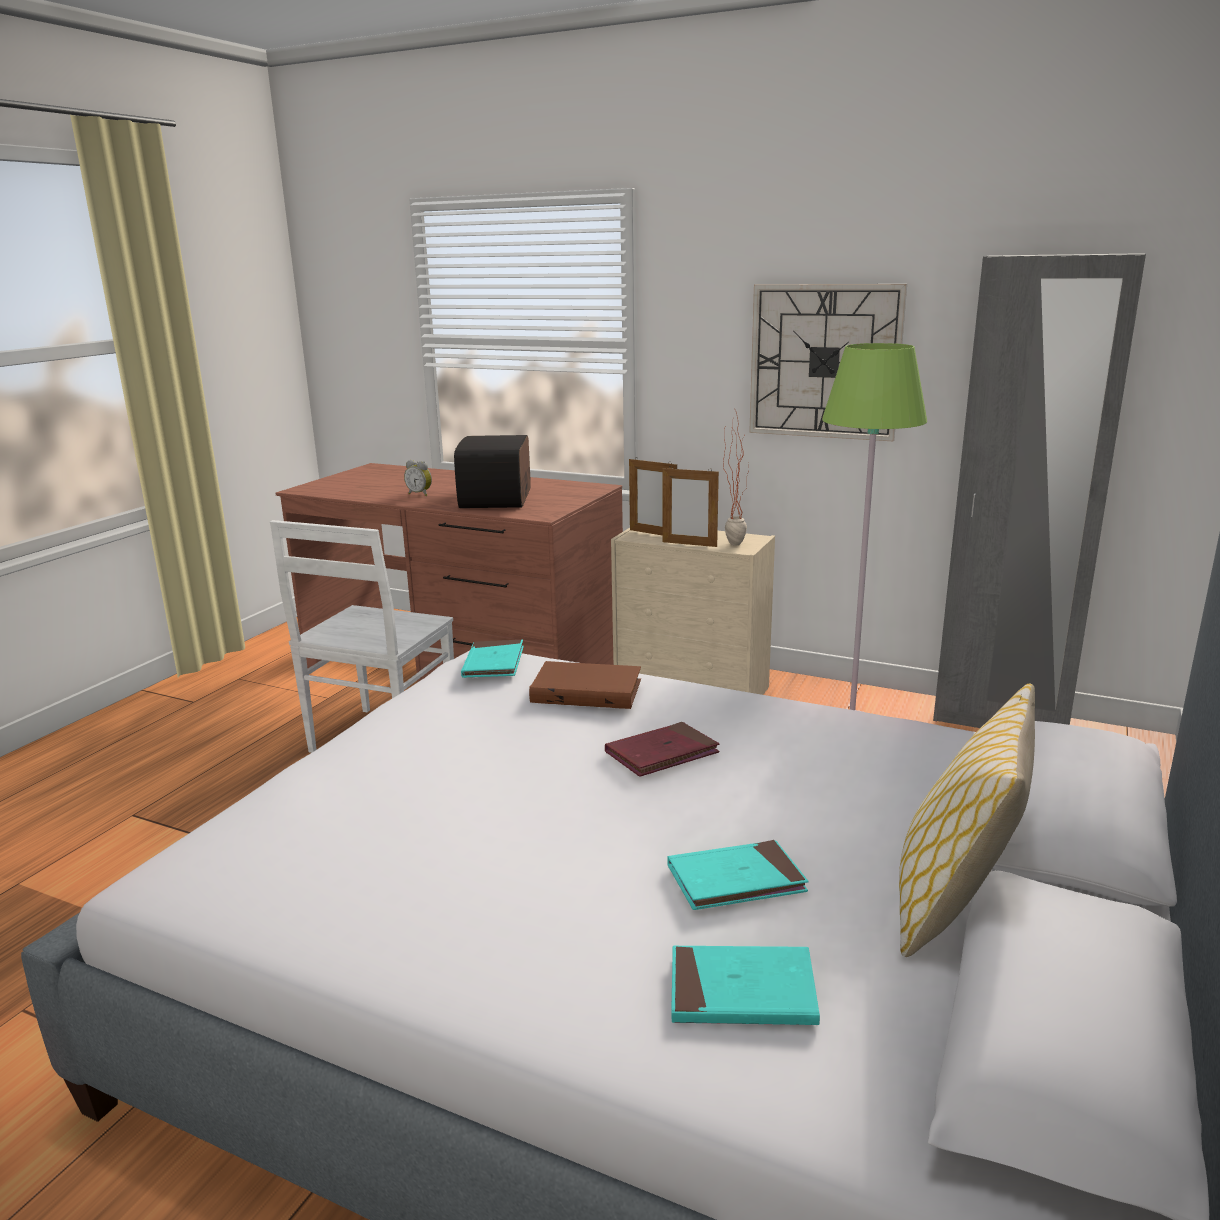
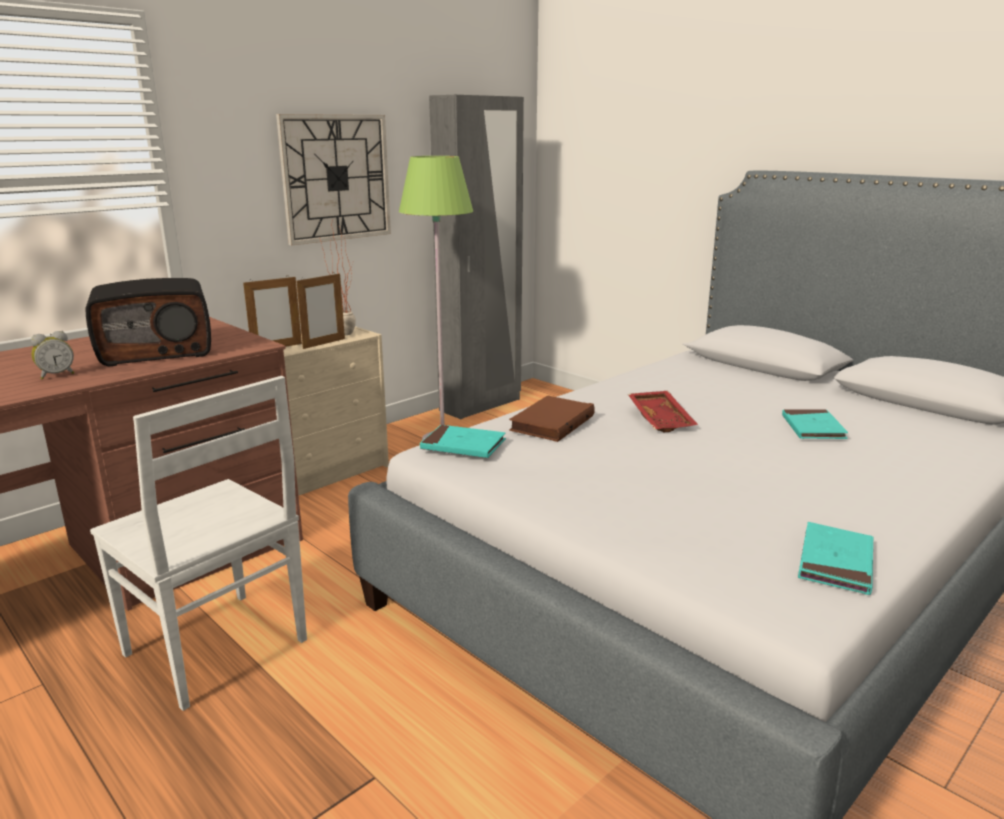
camera: 70 degrees left, 0 degrees up
radio [454,435,531,508] -> radio turned 45 degrees counterclockwise [86,278,211,366]
red book [605,722,719,777] -> red tray [628,391,698,432]
turquoise book [671,946,820,1025] -> turquoise book moved to [798,522,873,595]
pillow [899,683,1035,957] -> none

